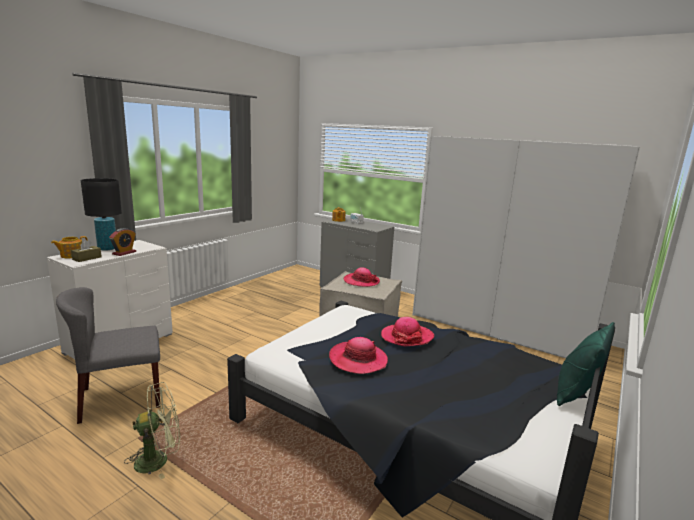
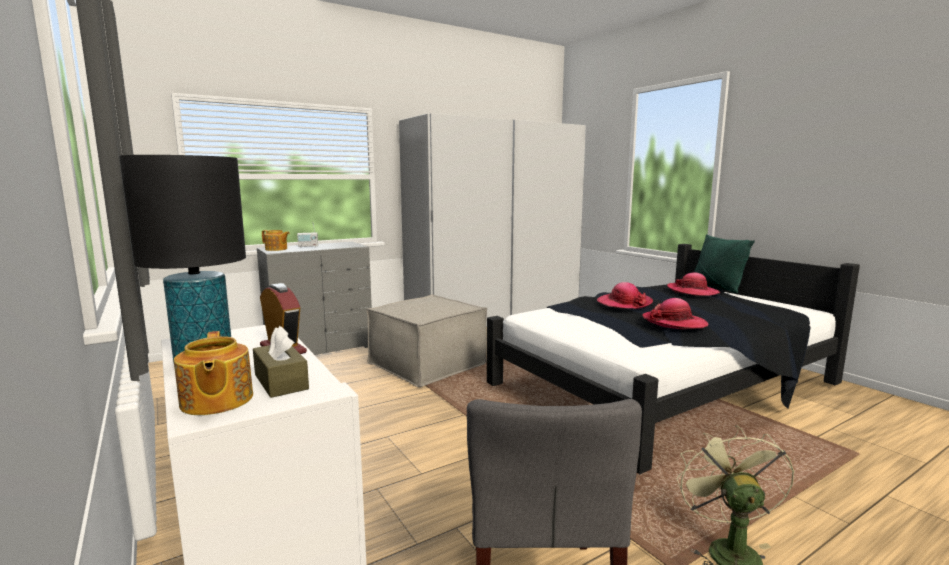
camera: 65 degrees left, 5 degrees down
hat [343,268,380,287] -> hat moved to [667,272,720,296]

